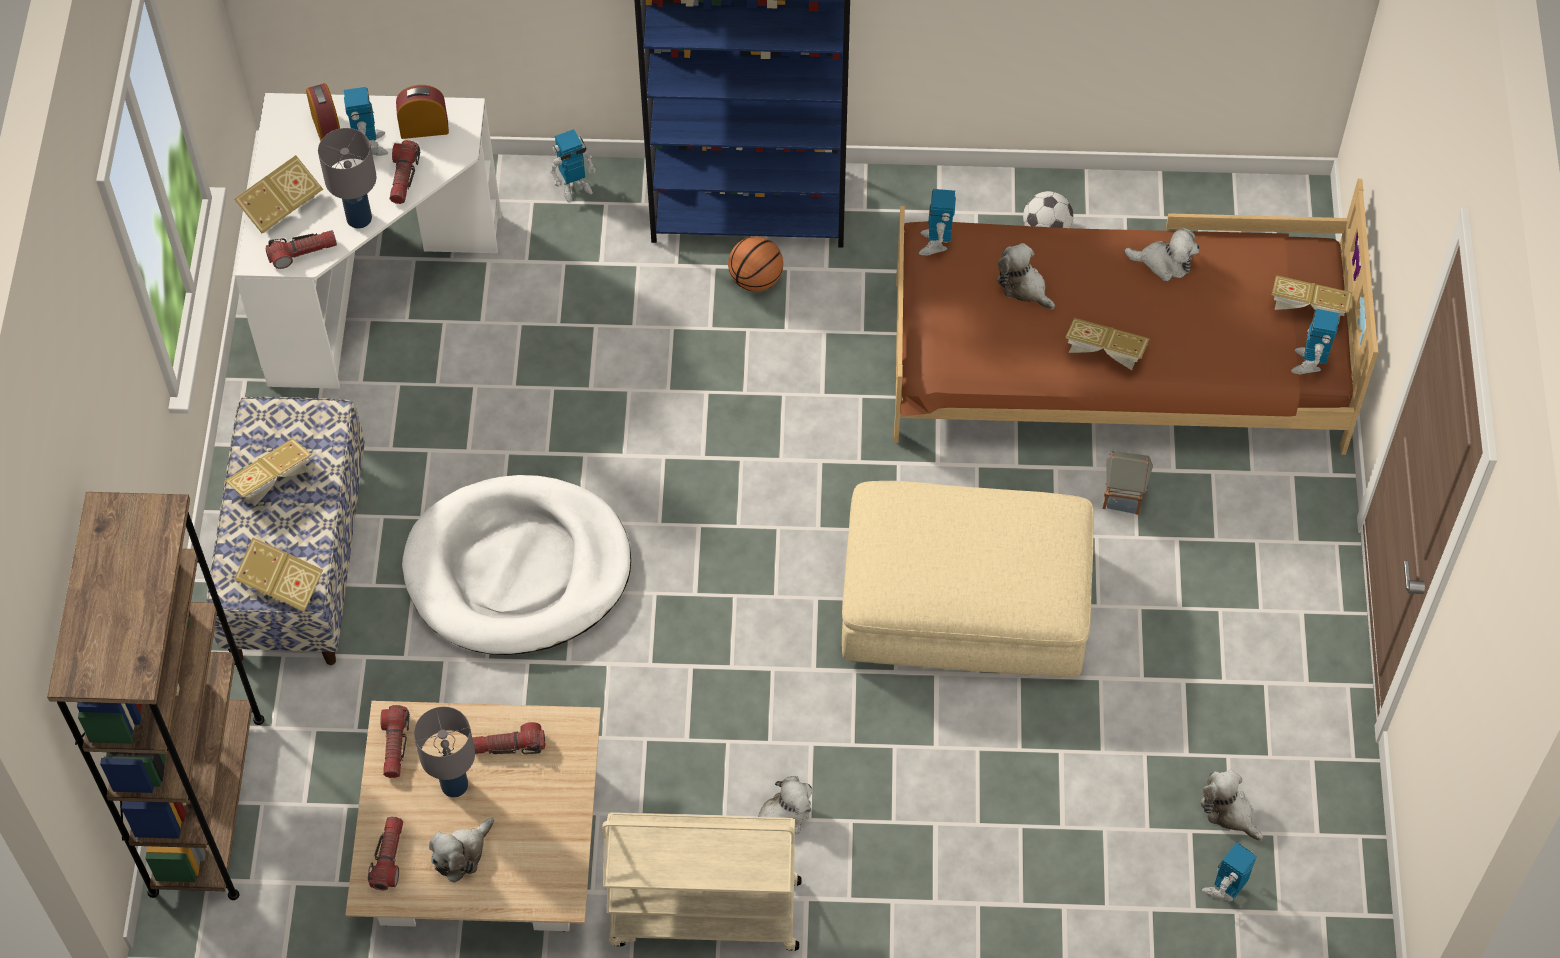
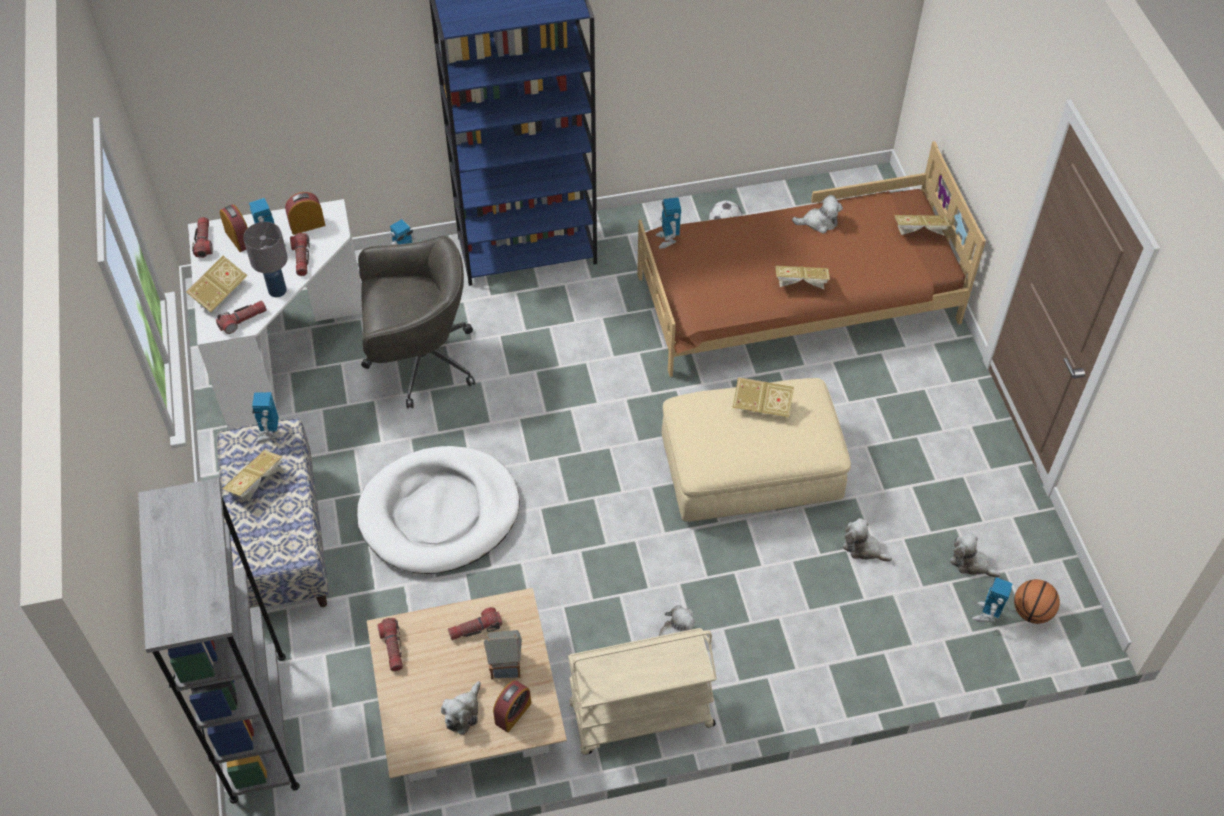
camera: 15 degrees left, 5 degrees down
brown bookcase [47,492,265,900] -> grey bookcase [138,478,300,803]
book [234,538,323,612] -> book moved to [733,377,794,418]
flashlight [368,816,403,890] -> flashlight moved to [192,217,213,258]
grey table lamp [414,707,475,797] -> none
basketball [728,236,783,292] -> basketball moved to [1014,579,1060,624]
plush toy [997,243,1055,310] -> plush toy moved to [843,518,892,562]
toy house [1103,451,1153,515] -> toy house moved to [484,630,522,679]
toy robot [1291,309,1339,374] -> toy robot moved to [252,392,279,443]
none -> grey office chair [358,236,475,408]
none -> alarm clock [493,680,531,732]

